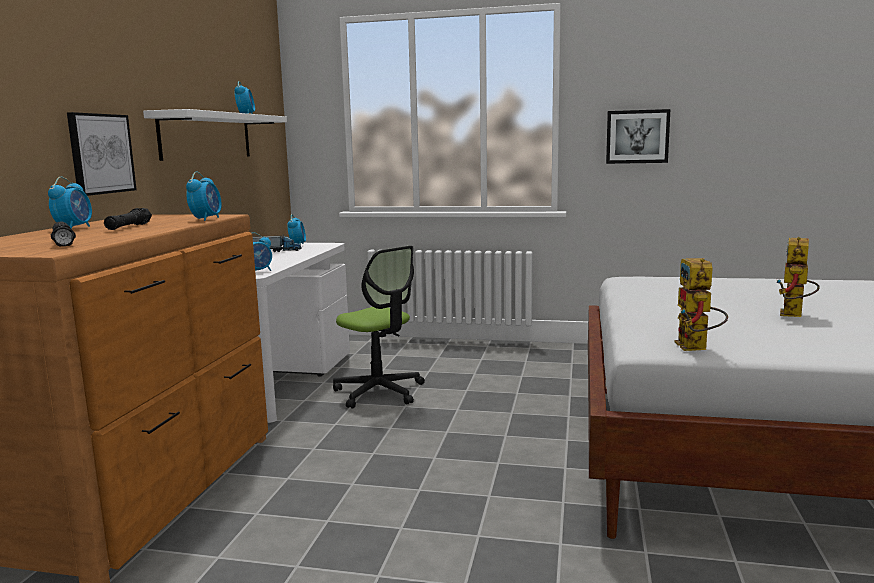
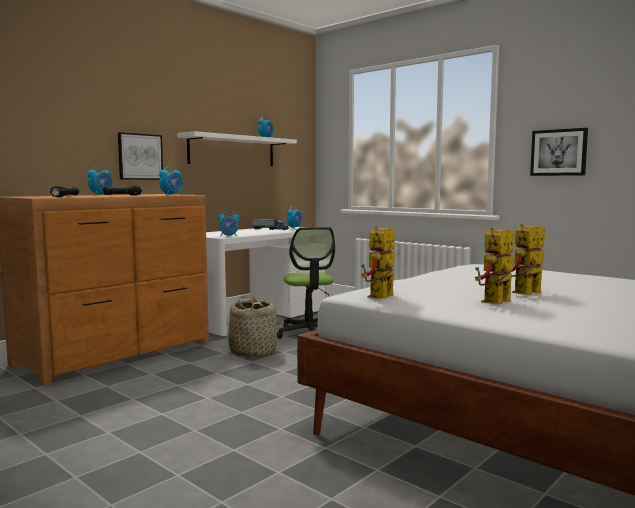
camera: 30 degrees right, 5 degrees down
none -> basket [228,295,277,358]
none -> toy robot [475,227,514,304]

